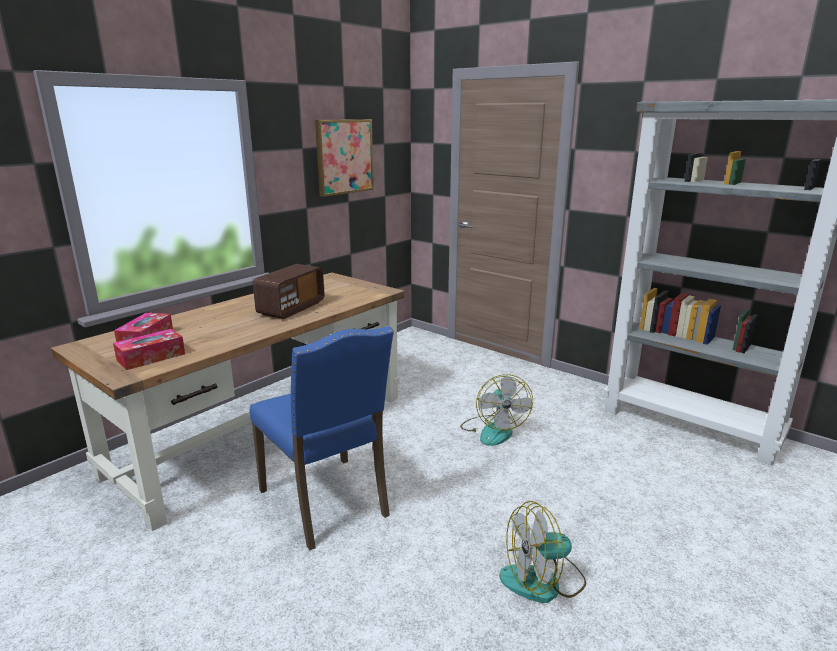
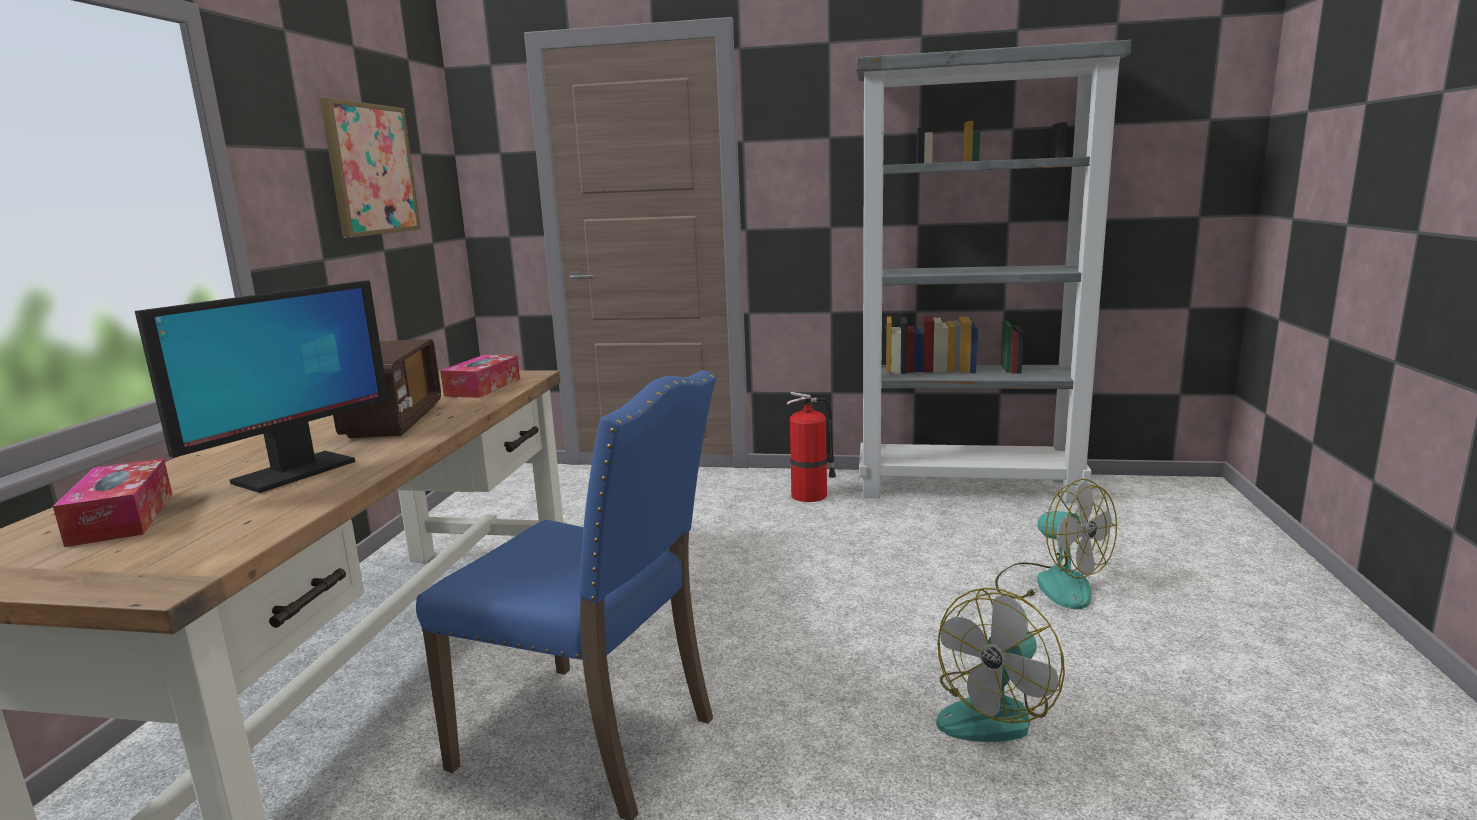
camera: 30 degrees left, 5 degrees down
tissue box [113,329,185,370] -> tissue box moved to [440,354,520,398]
fan [460,374,533,446] -> fan moved to [995,479,1117,609]
none -> monitor [135,280,389,493]
none -> fire extinguisher [787,391,836,502]

